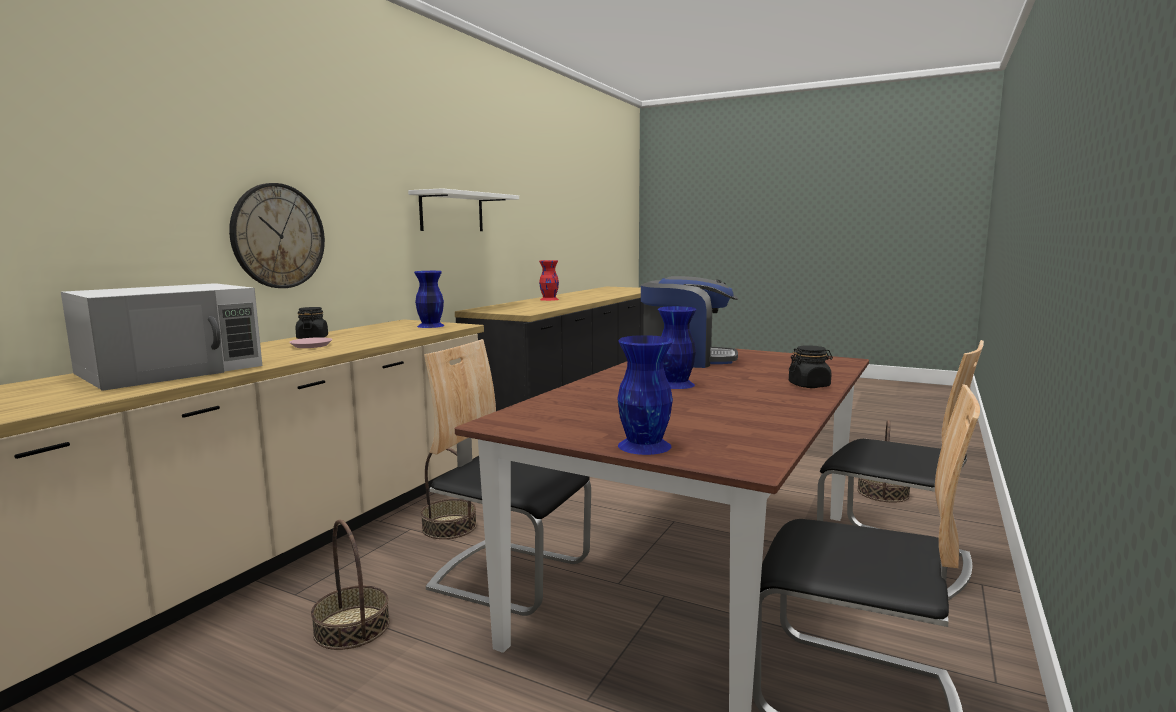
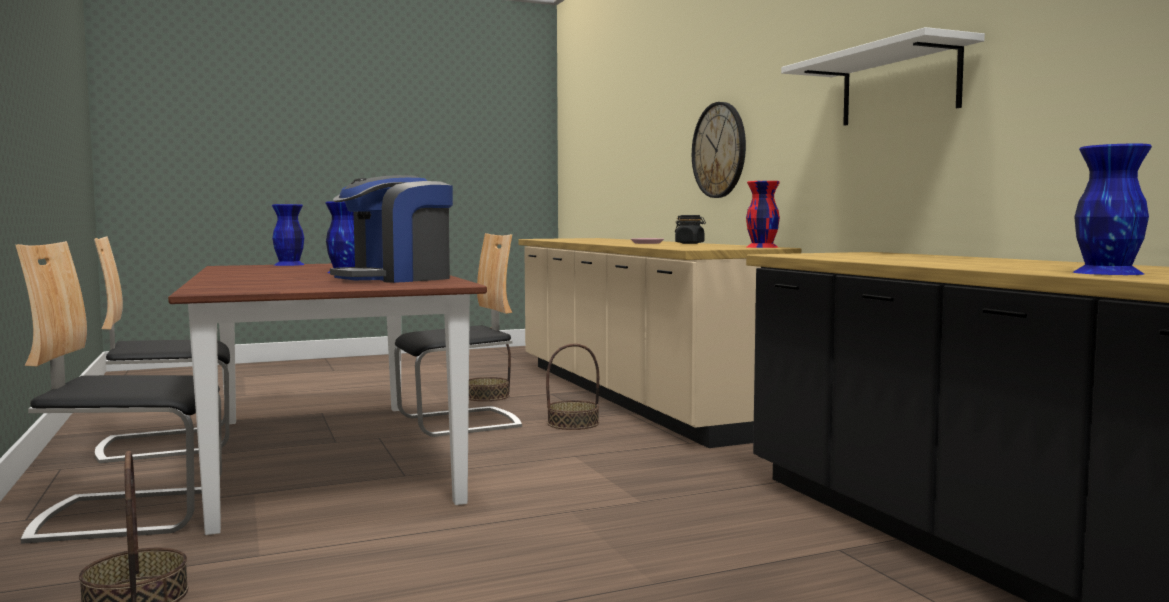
camera: 130 degrees right, 5 degrees down
white microwave [61,283,262,391] -> none
blue vase [414,271,445,328] -> blue vase moved to [1073,144,1152,275]
red vase [539,260,559,301] -> red vase moved to [746,181,780,248]
black jar [789,345,833,388] -> none

